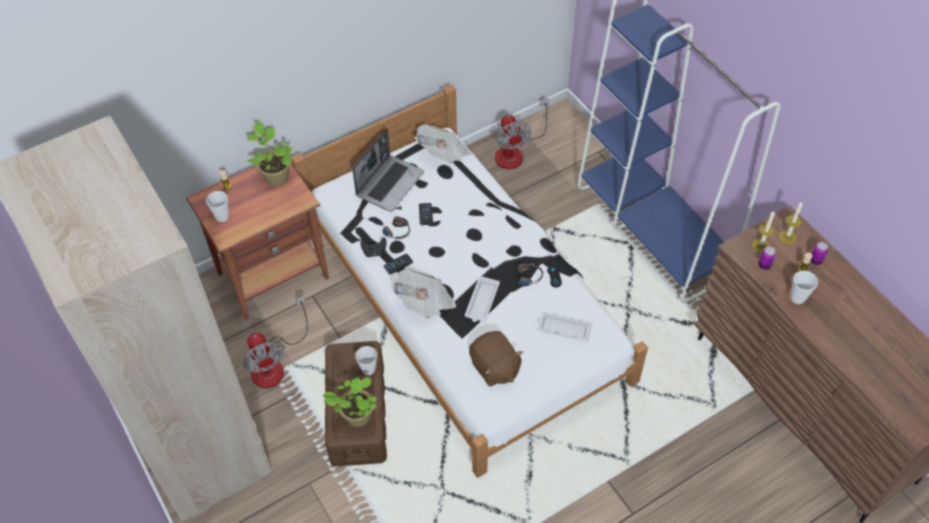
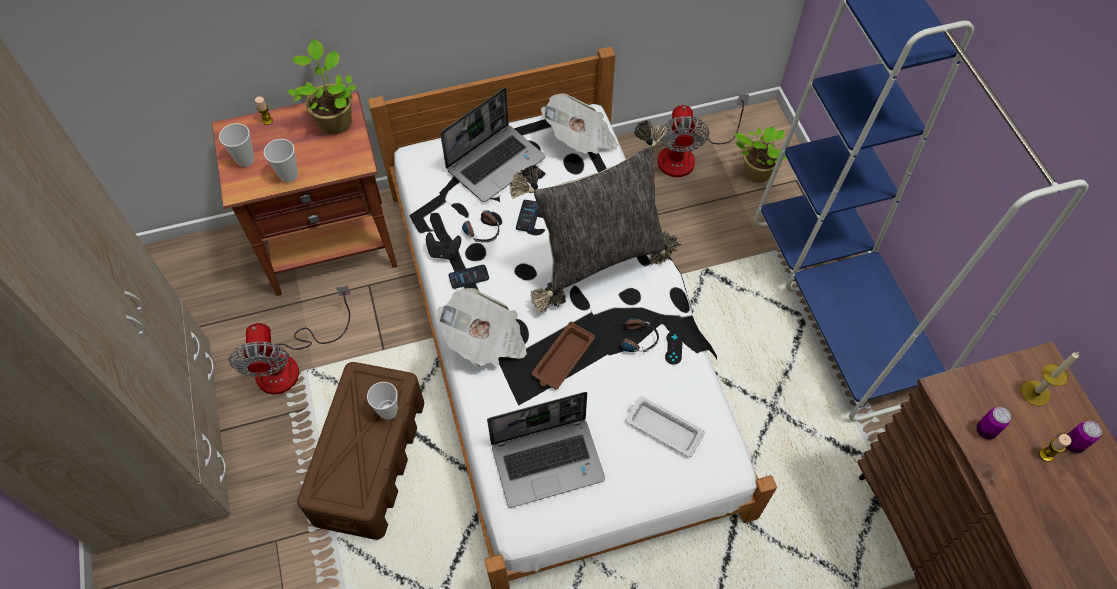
camera: 15 degrees right, 5 degrees up
potted plant [323,377,377,427] -> potted plant moved to [734,126,787,183]
white tray [465,276,500,322] -> brown tray [532,322,595,389]
brown plush toy [469,331,523,387] -> laptop [487,392,605,508]
candle [752,211,775,253] -> none
cup [791,271,818,304] -> cup moved to [264,139,298,183]
none -> pillow [510,120,682,312]

